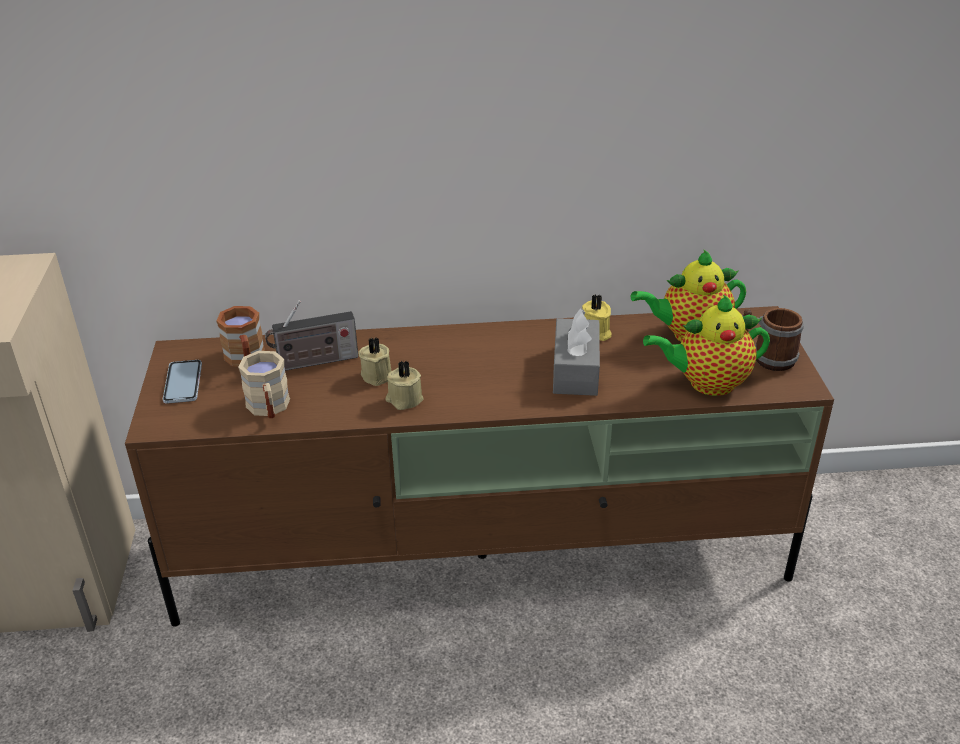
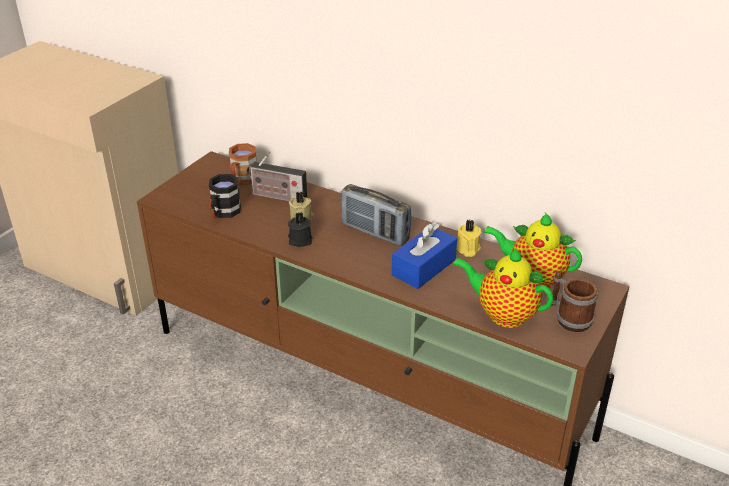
camera: 35 degrees right, 0 degrees up
phone [163,360,202,404] -> none
beige mug [238,351,290,418] -> black mug [209,174,241,219]
beige candle [386,360,424,410] -> black candle [288,212,312,247]
grey tissue box [553,308,600,396] -> blue tissue box [392,222,457,289]
none -> radio [341,184,411,246]

